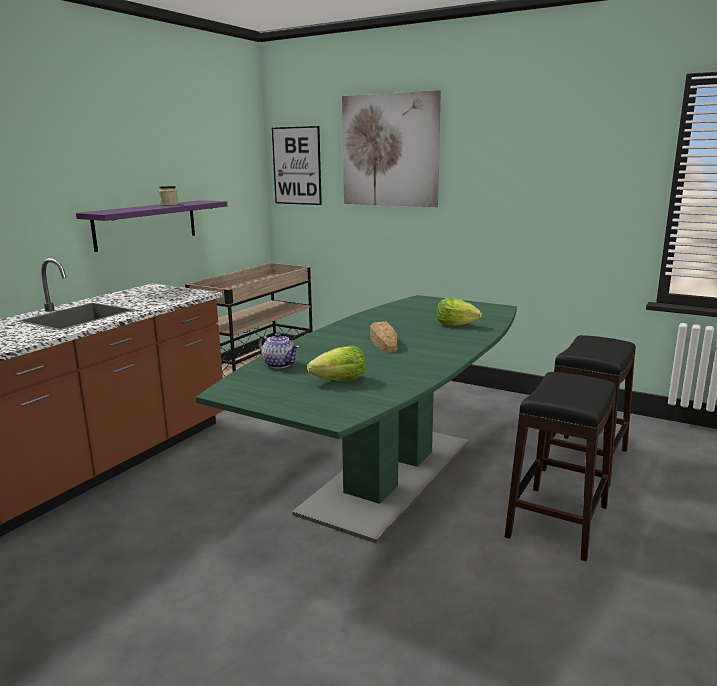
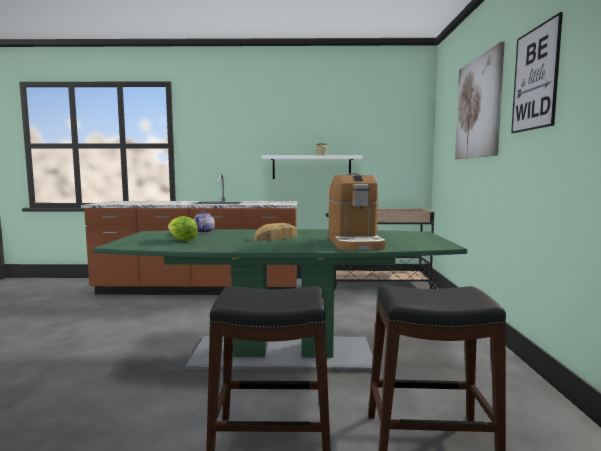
camera: 60 degrees right, 10 degrees down
purple shelf [76,200,227,252] -> white shelf [262,155,363,179]
picture [272,126,322,205] -> picture moved to [511,12,563,133]
lettuce [436,298,482,326] -> coffee machine [328,173,386,251]

